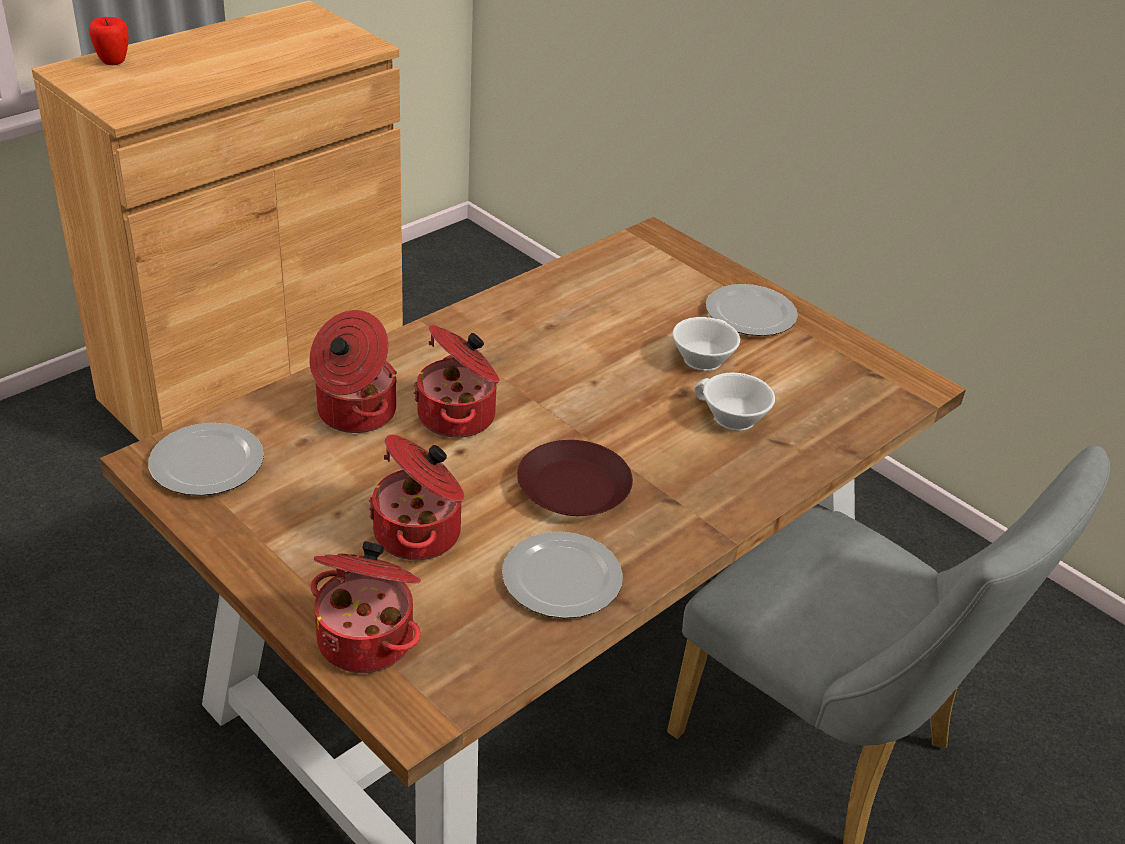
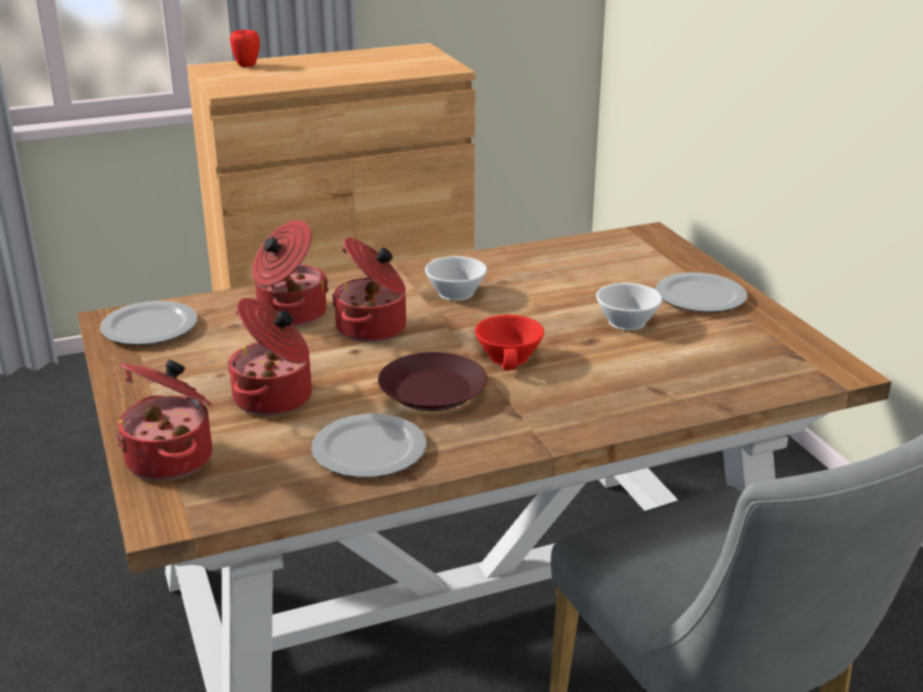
camera: 25 degrees right, 10 degrees down
white cup [694,372,775,431] -> white cup moved to [425,256,487,301]
none -> red cup [475,315,544,370]

